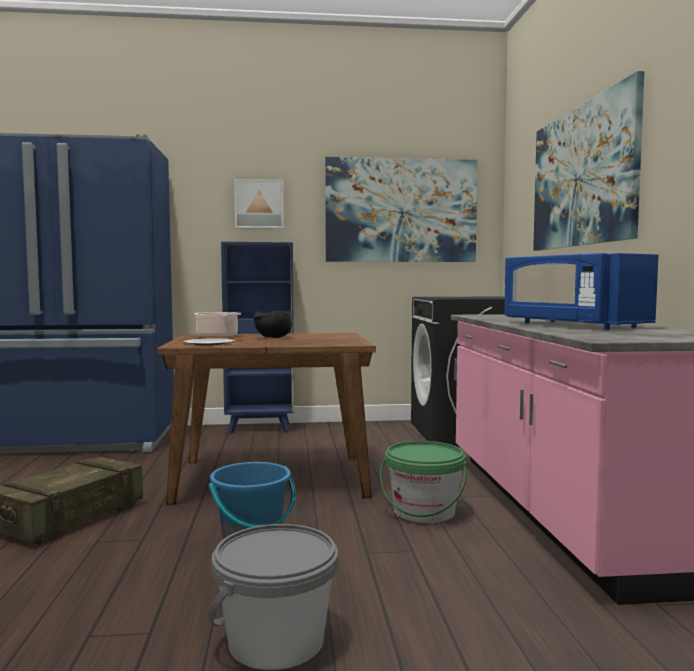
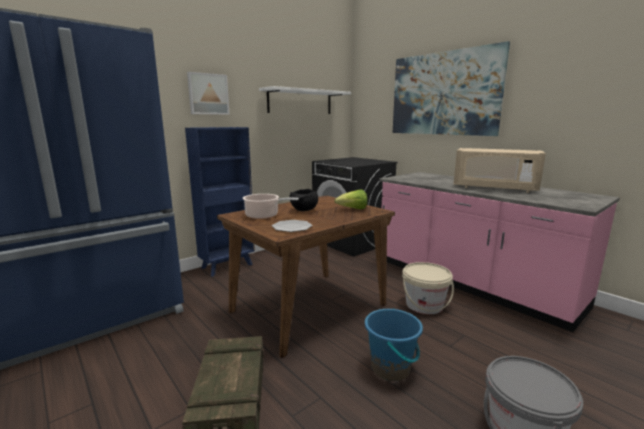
camera: 35 degrees left, 10 degrees up
picture [325,157,478,262] -> white shelf [259,86,351,114]
green bucket [380,441,467,523] -> beige bucket [402,262,454,314]
blue microwave [504,253,658,330] -> beige microwave [454,148,546,193]
none -> lettuce [334,189,367,209]

